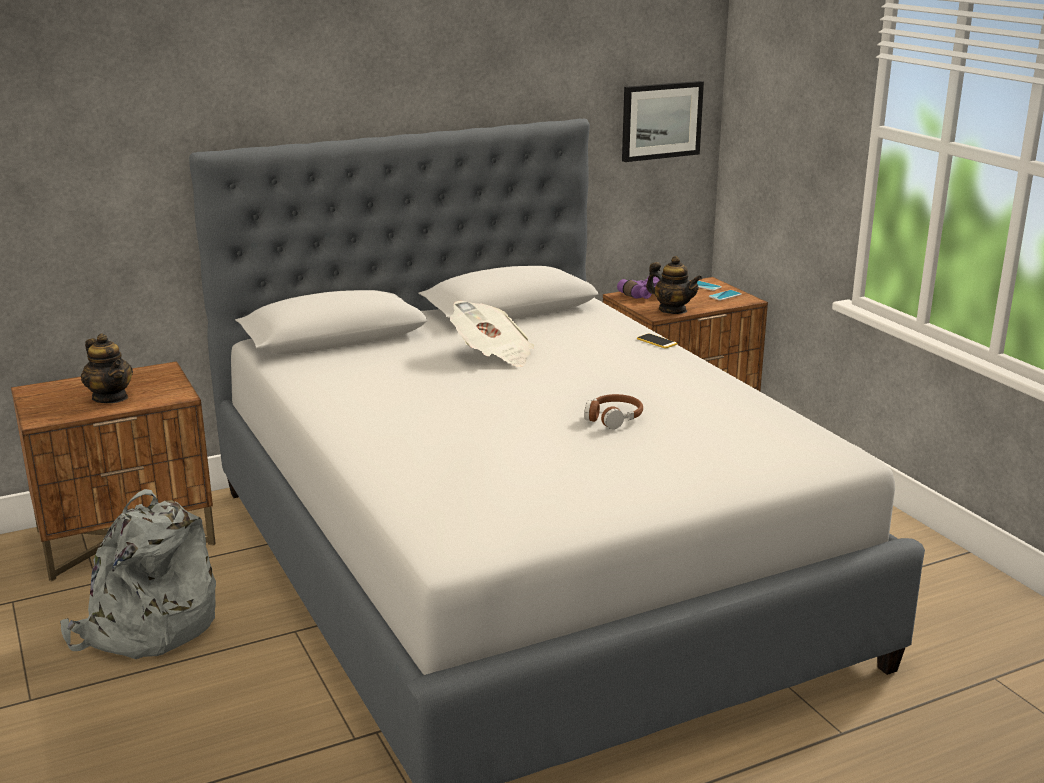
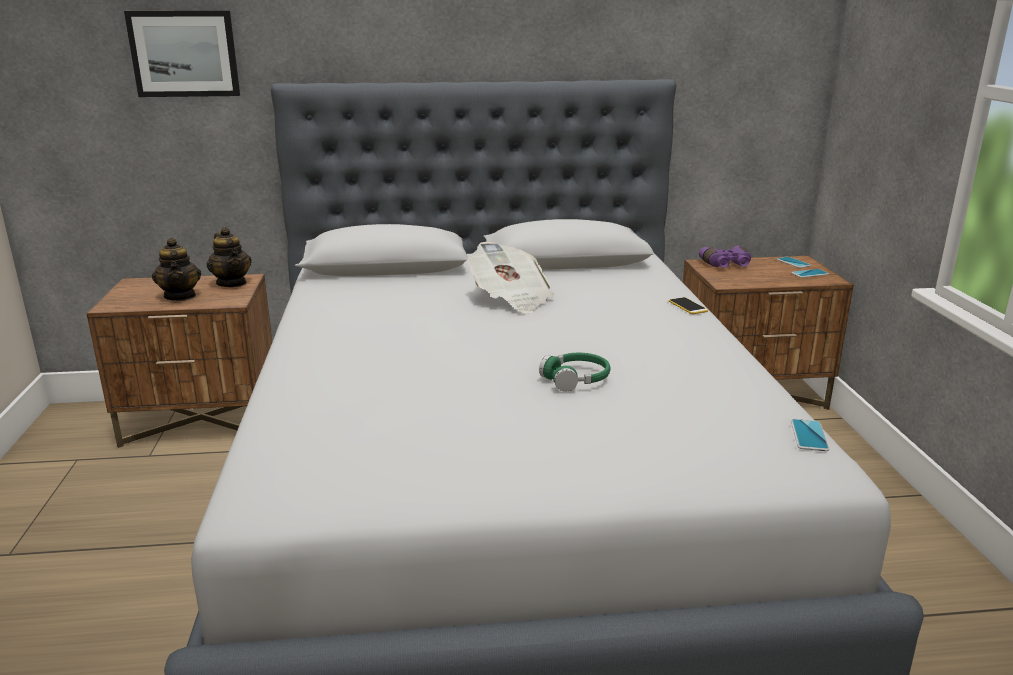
camera: 20 degrees right, 0 degrees up
grey backpack [60,489,216,659] -> none
brown headphones [584,394,643,429] -> green headphones [539,353,610,391]
picture [622,81,704,162] -> picture moved to [124,11,240,97]
teapot [646,256,702,314] -> teapot moved to [207,227,251,287]
none -> phone [791,419,830,451]

